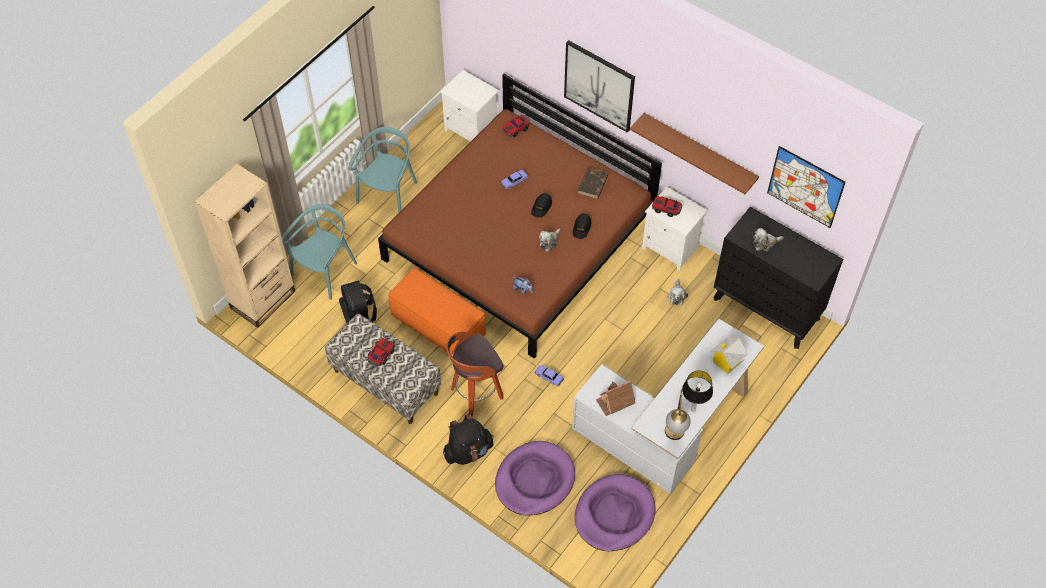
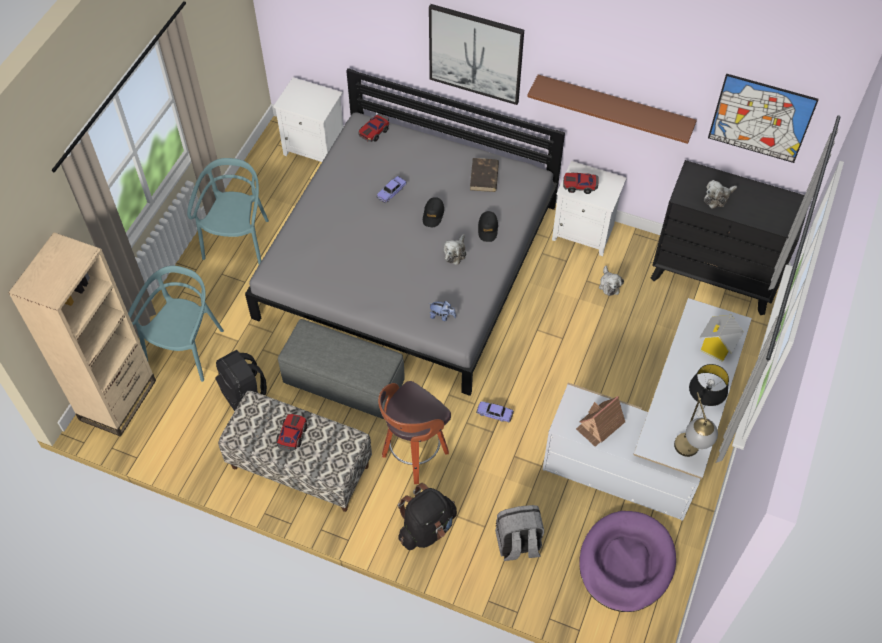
camera: 15 degrees left, 0 degrees up
brown bed [378,74,662,358] -> grey bed [245,68,565,396]
orange ottoman [388,268,486,355] -> grey ottoman [278,319,405,419]
purple dog bed [495,441,575,515] -> grey backpack [495,505,544,561]

